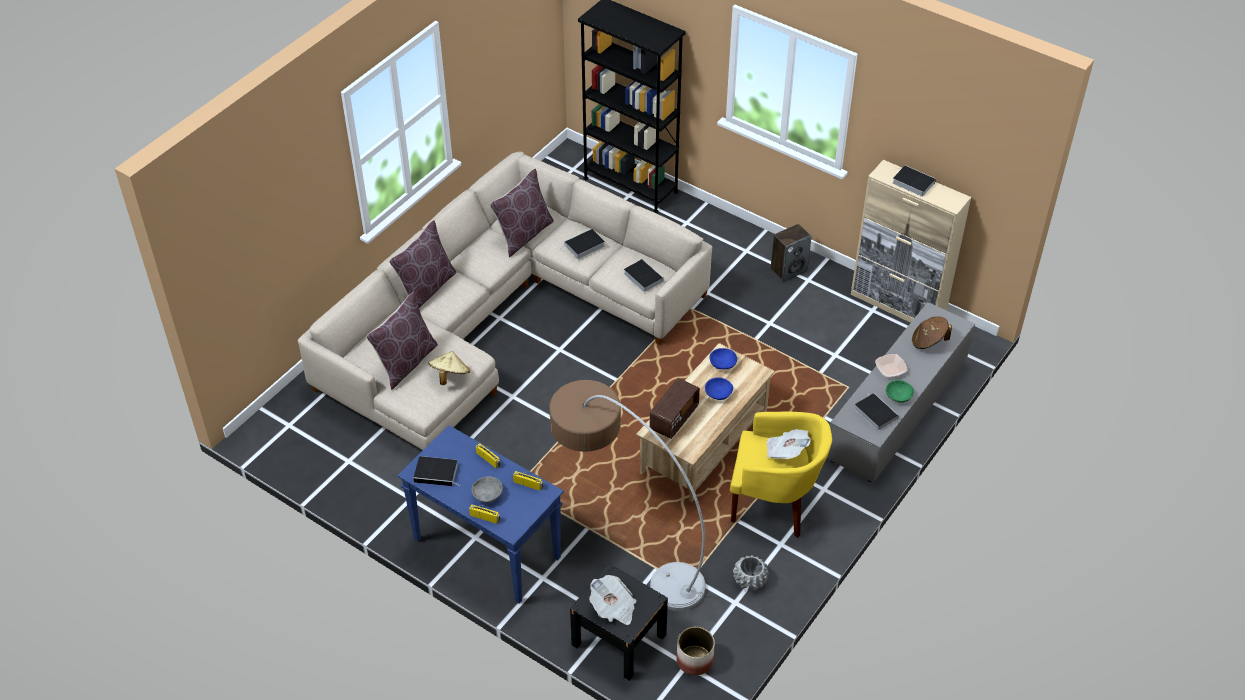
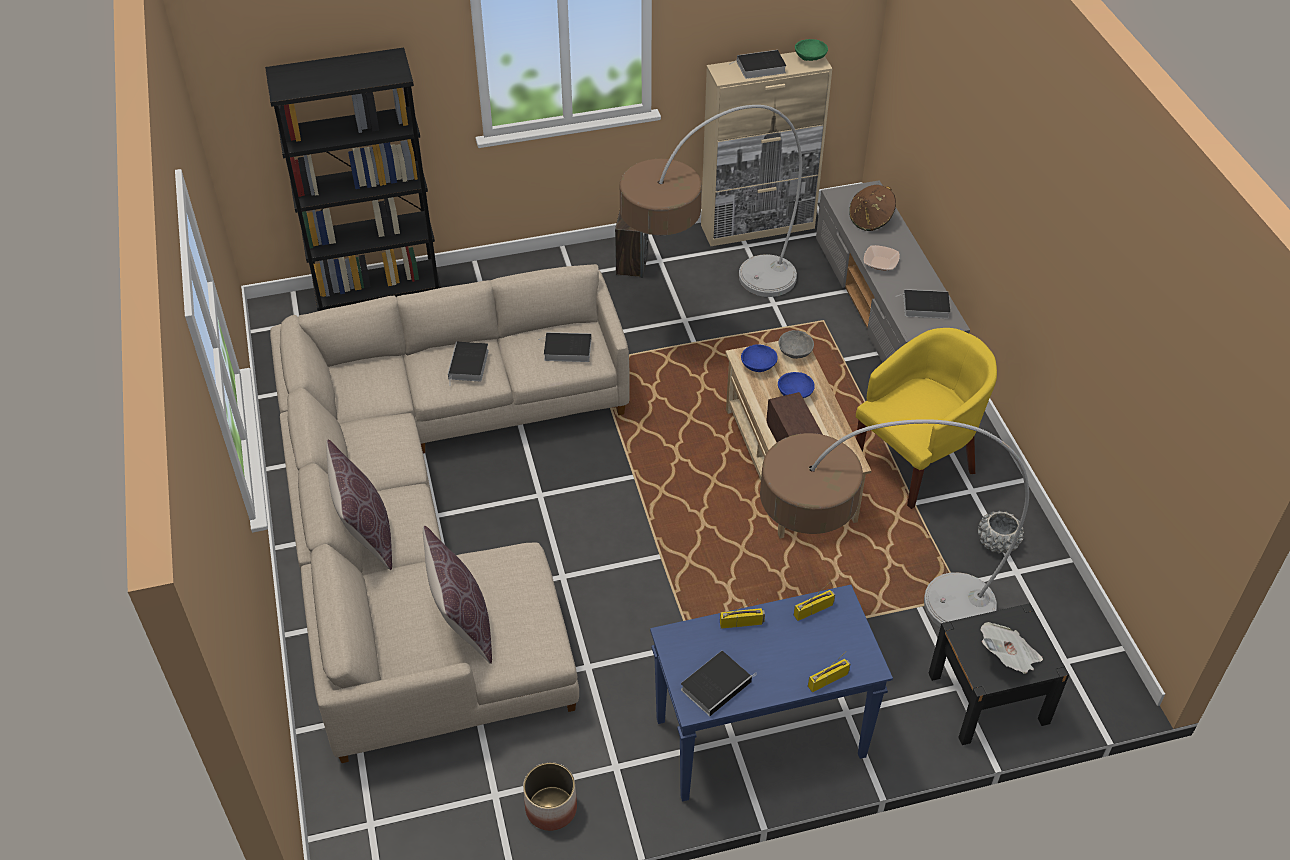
camera: 50 degrees left, 0 degrees up
beige hat [428,351,470,385] -> none
grey bowl [472,476,503,503] -> grey bowl moved to [779,330,814,359]
brown pillow [490,169,554,257] -> none
planter [676,627,715,675] -> planter moved to [523,762,577,831]
newspaper [766,429,811,459] -> none
green bowl [886,380,914,403] -> green bowl moved to [795,39,828,61]
none -> floor lamp [620,105,802,297]

